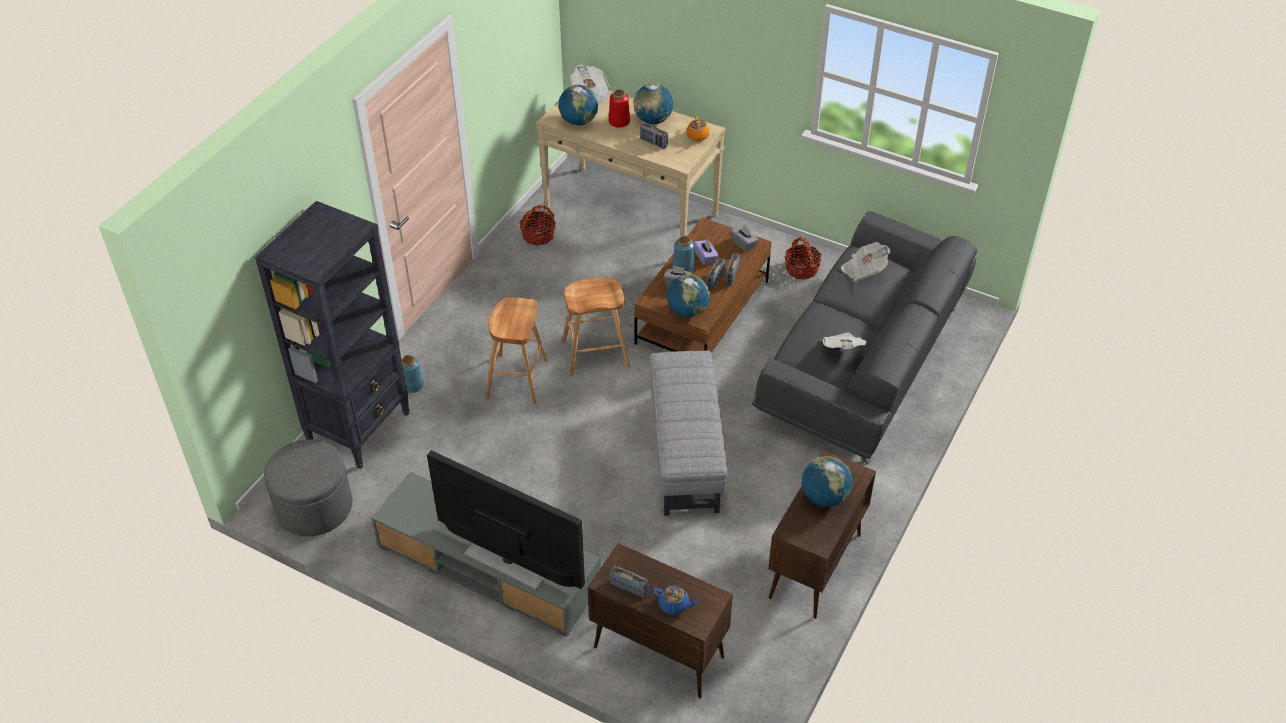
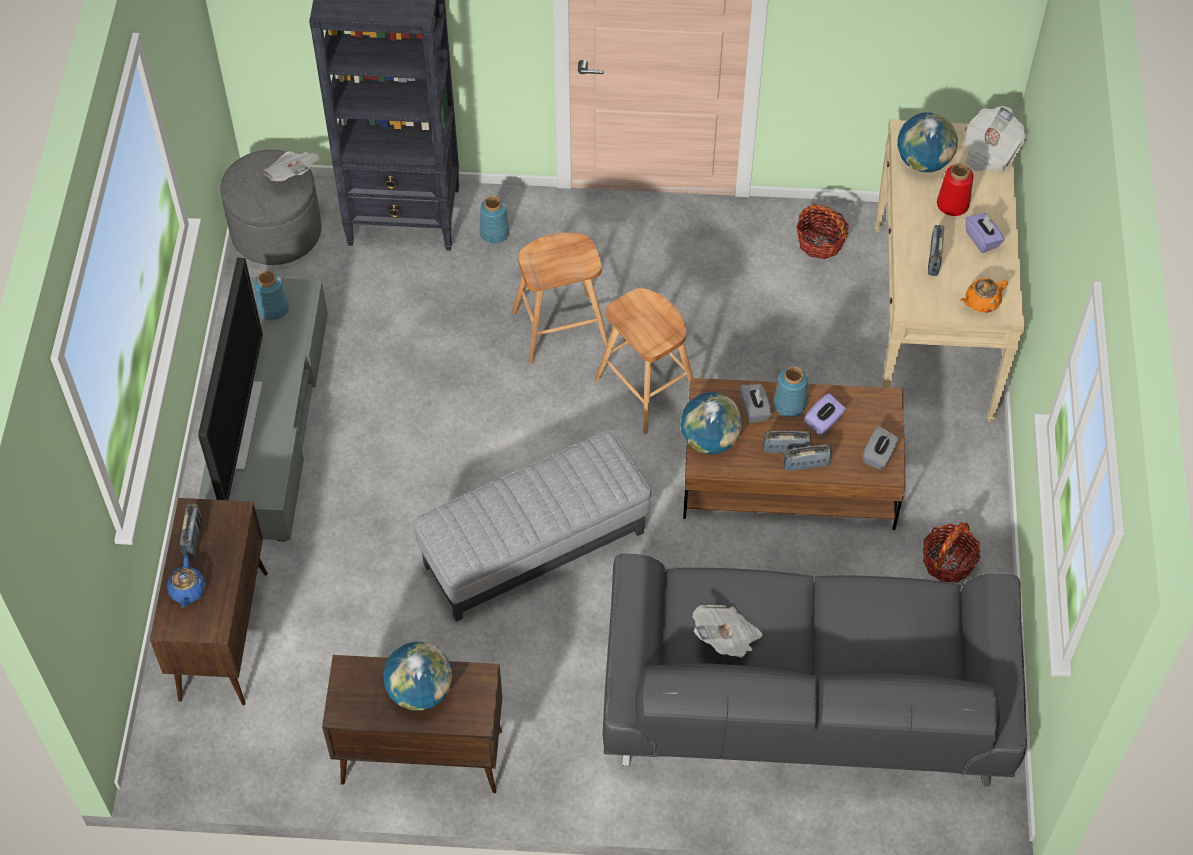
camera: 65 degrees right, 10 degrees up
globe [633,84,673,124] -> purple tissue box [965,213,1005,253]
newspaper [841,242,891,282] -> newspaper moved to [263,151,319,181]
none -> blue vase [254,270,289,320]

